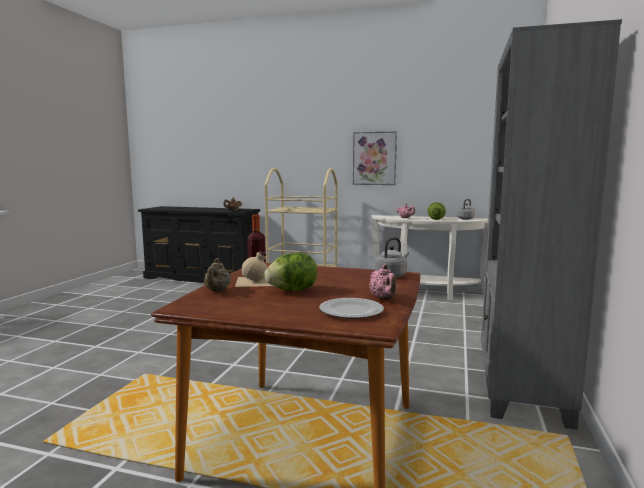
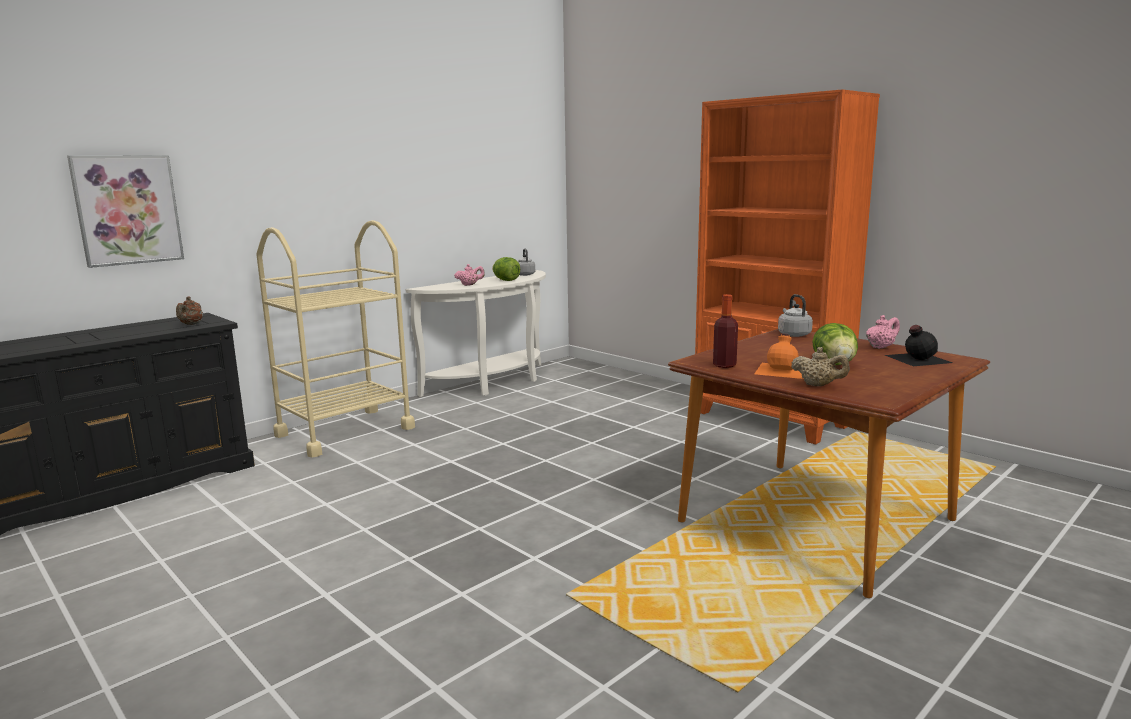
camera: 60 degrees left, 5 degrees up
beige bottle [235,251,273,287] -> orange bottle [754,334,803,379]
plate [319,298,384,319] -> black bottle [884,325,952,366]
picture [353,131,397,185] -> picture moved to [67,155,184,268]
pink teapot [369,264,397,299] -> pink teapot turned 45 degrees counterclockwise [866,315,900,349]
grey bookcase [481,19,622,430] -> orange bookcase [695,89,880,444]

